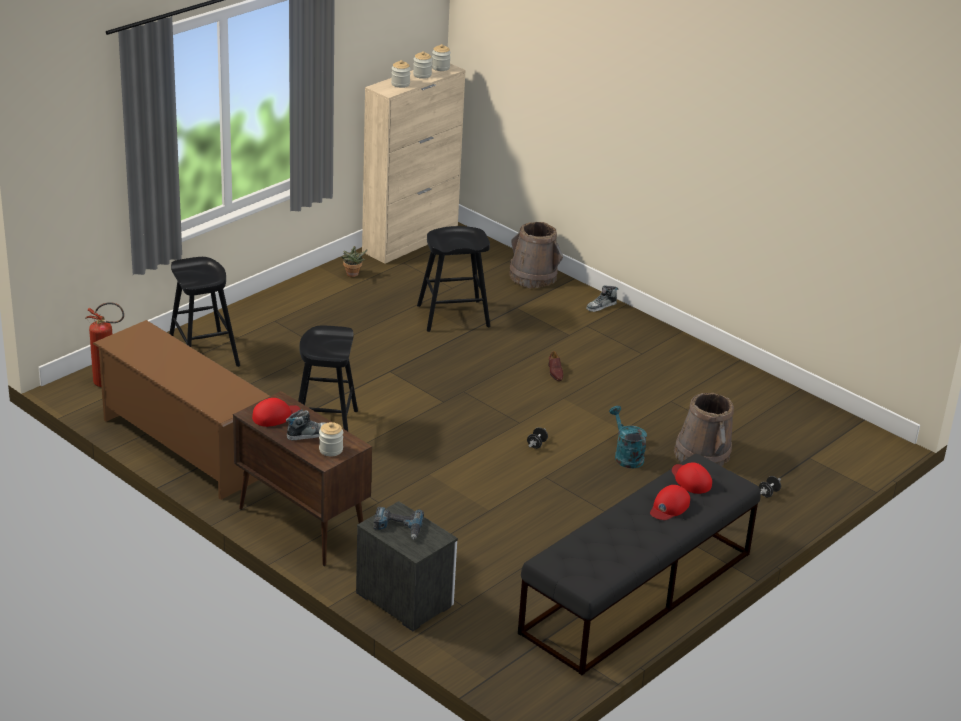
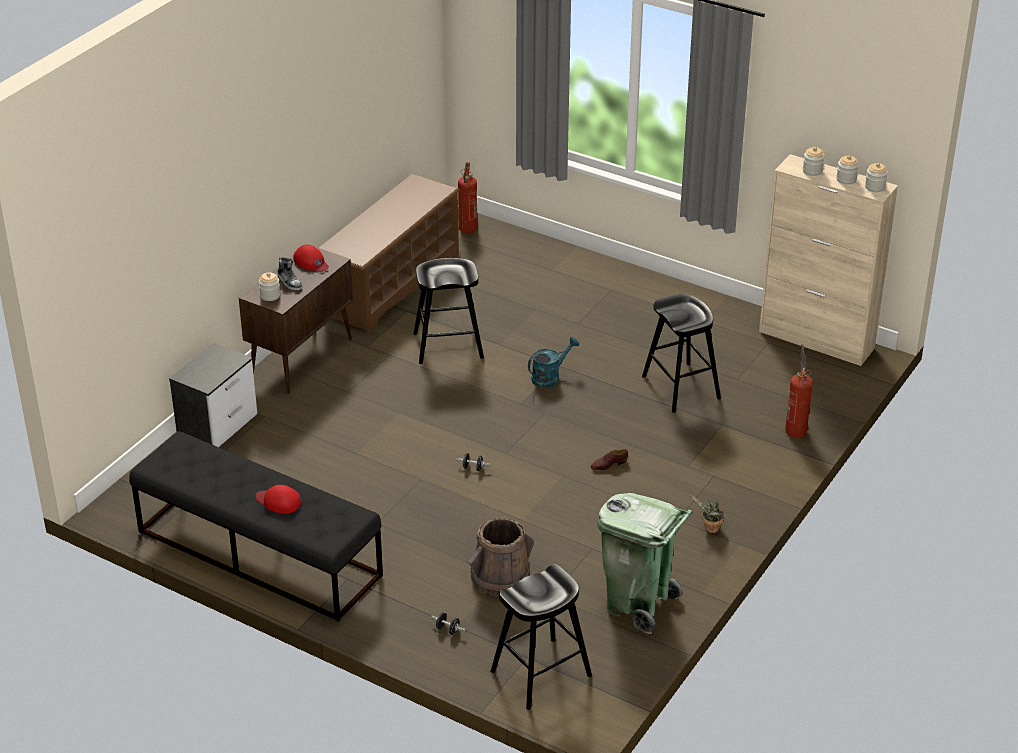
camera: 80 degrees right, 5 degrees up
black stool [169,257,240,367] -> black stool moved to [491,564,592,710]
potted plant [341,246,368,277] -> potted plant moved to [689,494,725,533]
power drill [374,507,424,540] -> none
brown bucket [509,222,563,288] -> fire extinguisher [785,345,813,438]
shoe [586,285,619,312] -> none
turquoise watering can [609,406,647,468] -> turquoise watering can moved to [528,337,579,388]
red cap [672,462,712,494] -> none
none -> green trash can [597,493,693,634]

